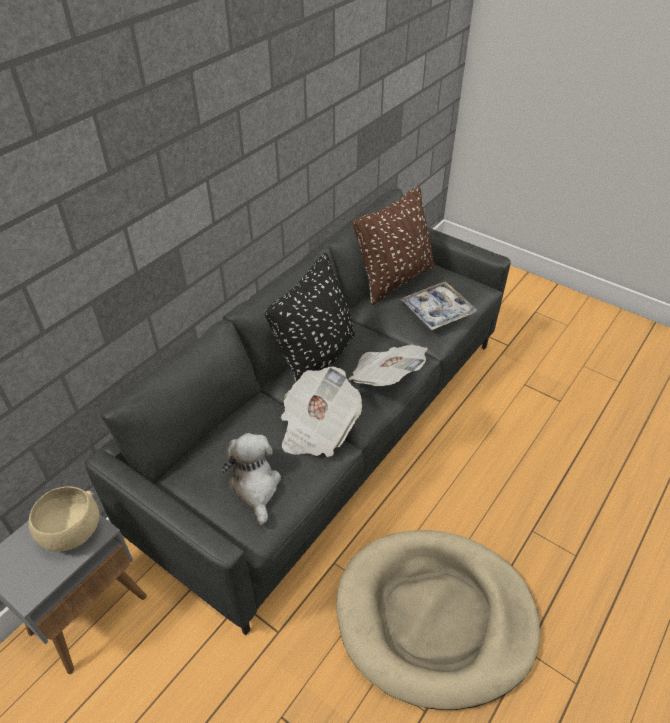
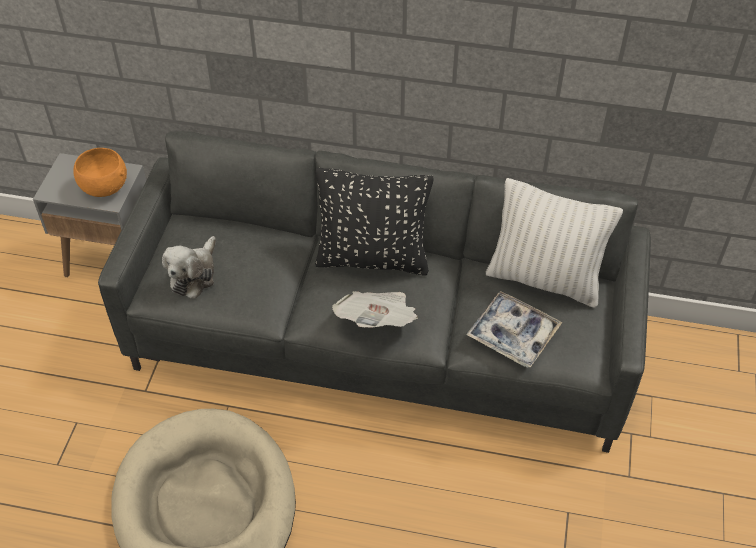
camera: 65 degrees right, 5 degrees up
beige bowl [28,486,99,551] -> orange bowl [73,148,127,197]
plush toy [222,433,281,525] -> plush toy turned 150 degrees clockwise [162,236,216,299]
newspaper [281,366,362,457] -> none
brown pillow [353,186,434,305] -> white pillow [486,178,623,308]

